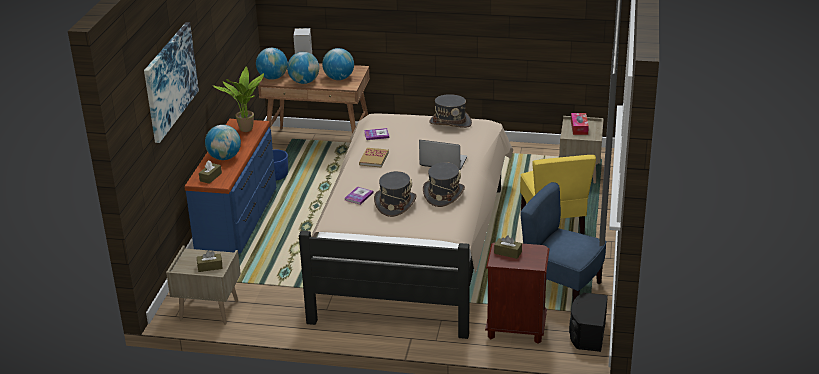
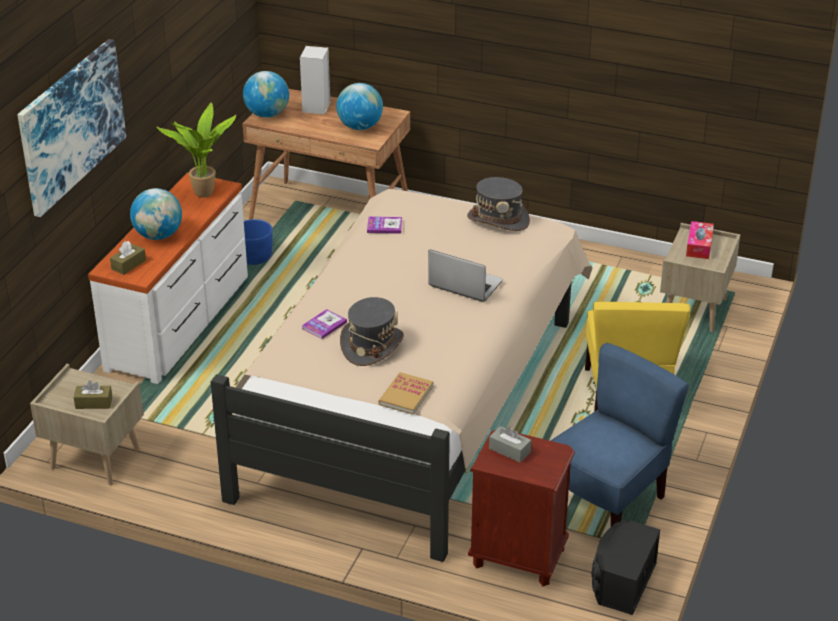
camera: 10 degrees right, 5 degrees up
blue dresser [184,119,276,254] -> white dresser [88,172,248,384]
globe [287,52,319,84] -> none
book [359,148,389,167] -> book moved to [379,372,433,415]
grey hat [423,162,465,207] -> none
brown tissue box [494,236,522,259] -> grey tissue box [489,426,531,463]
blue chair [520,182,607,302] -> blue chair turned 90 degrees clockwise [550,343,689,527]

